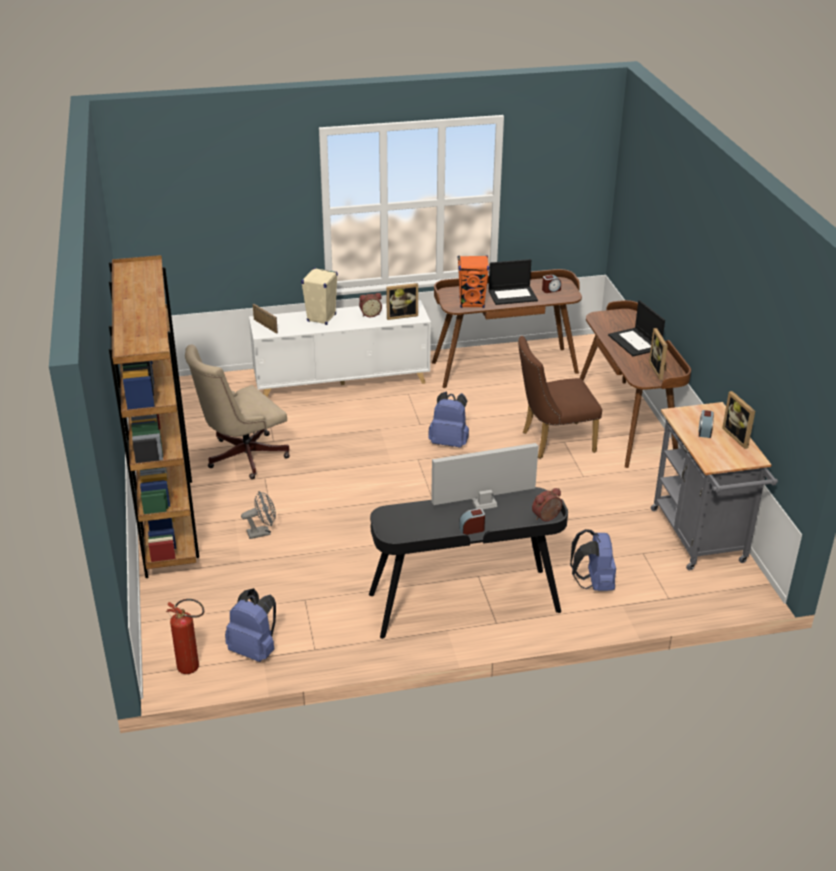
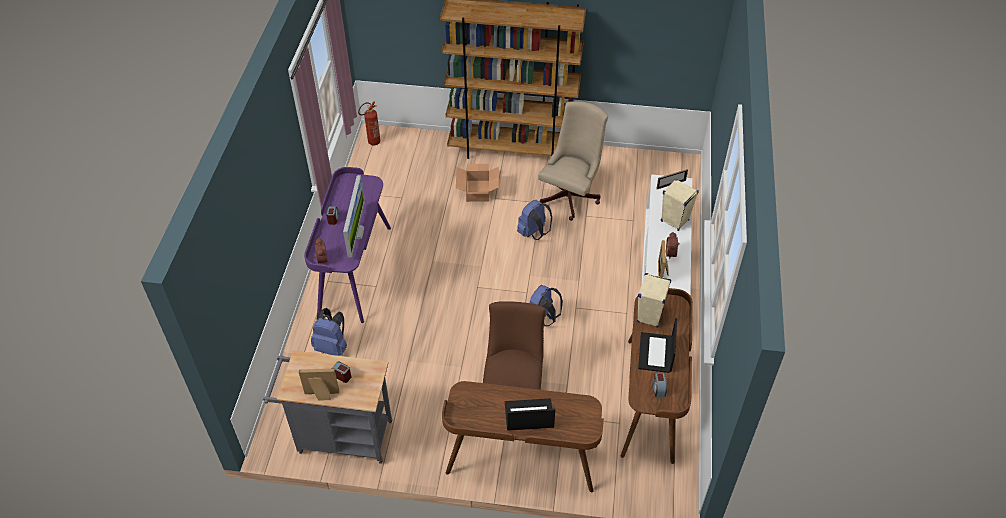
camera: 110 degrees right, 15 degrees up
beige office chair [185,345,290,479] -> beige office chair turned 45 degrees clockwise [538,101,608,221]
blue backpack [225,588,276,662] -> blue backpack moved to [517,200,552,240]
grey fan [241,491,276,539] -> cardboard box [456,164,499,202]
black desk [369,487,568,639] -> purple desk [304,167,391,323]
orange speaker [458,255,489,308] -> beige speaker [637,273,671,328]
picture frame [649,328,668,380] -> none

